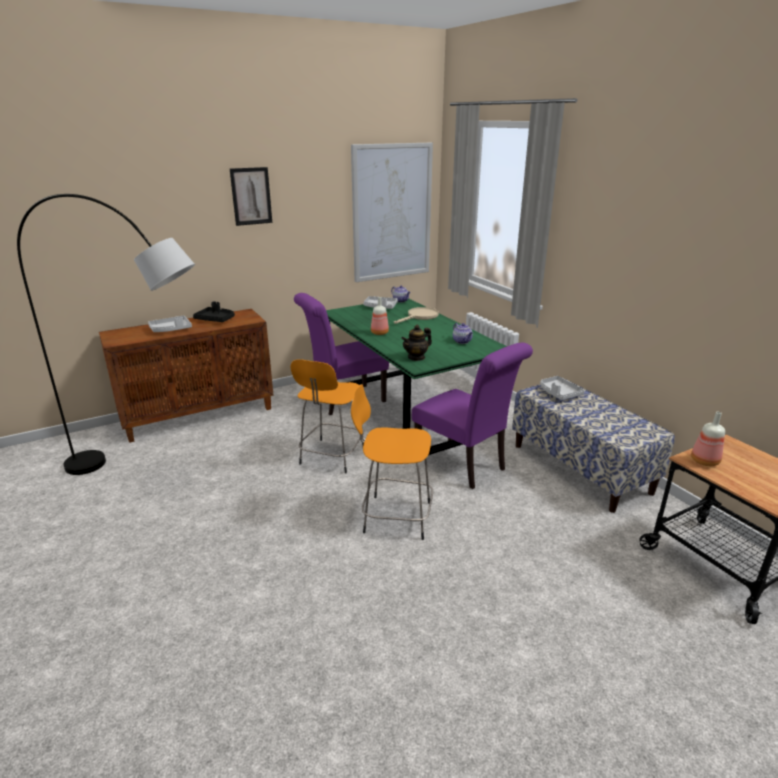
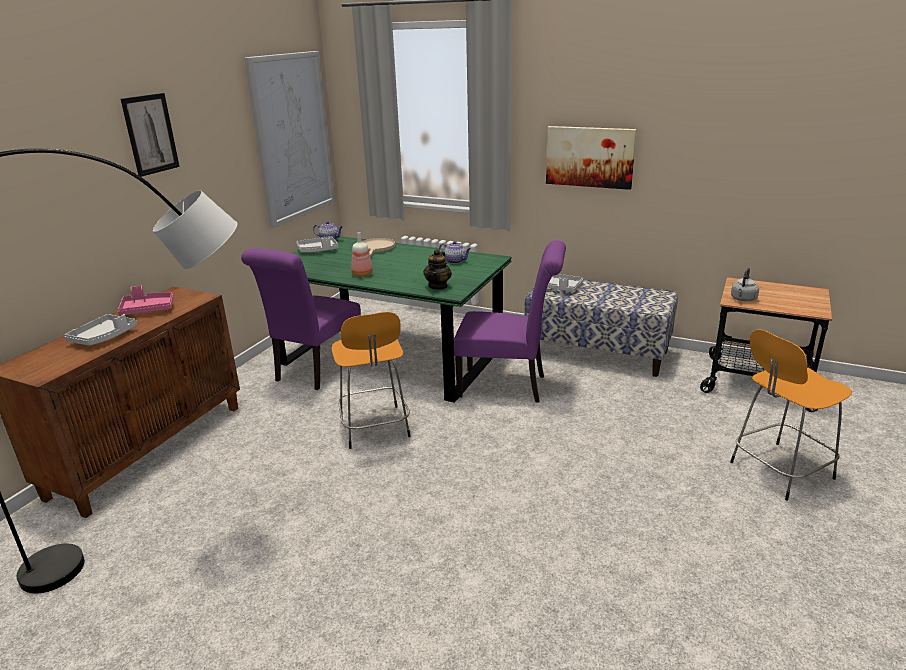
camera: 35 degrees left, 0 degrees up
black tray [193,301,235,322] -> pink tray [118,286,174,316]
orange stool [351,384,433,540] -> orange stool moved to [730,330,852,501]
bottle [691,412,725,466] -> grey kettle [731,268,759,302]
none -> picture [546,126,637,190]

